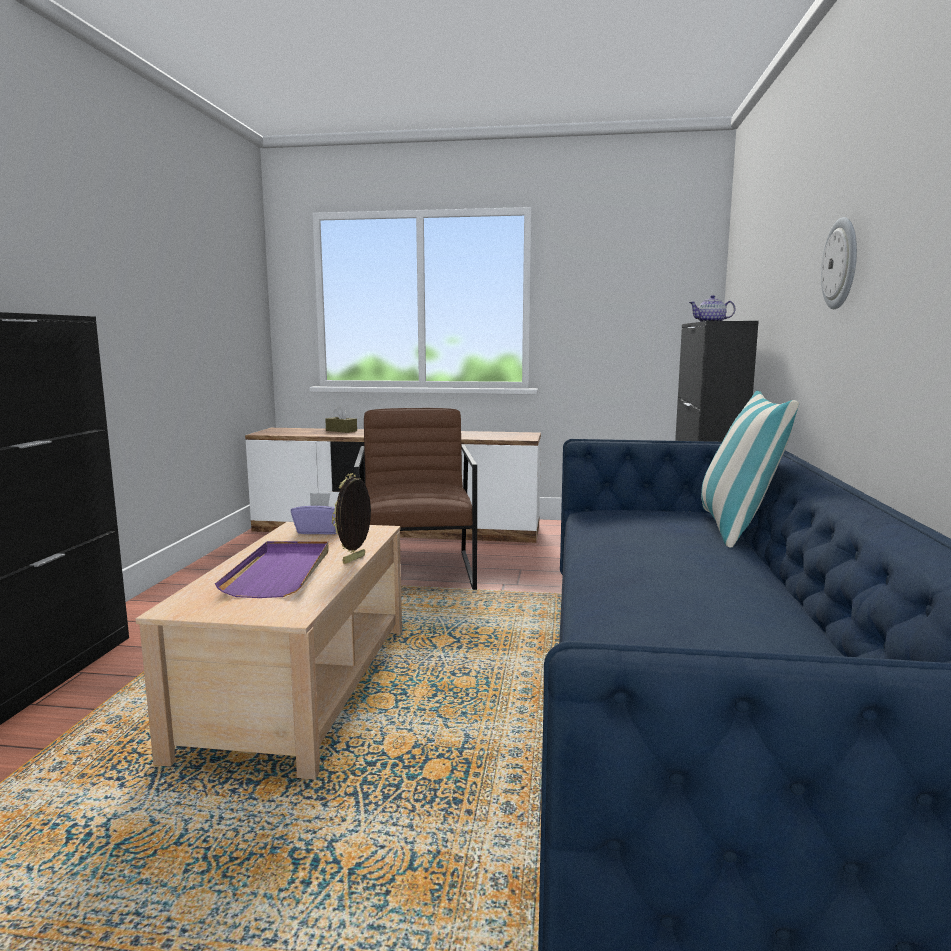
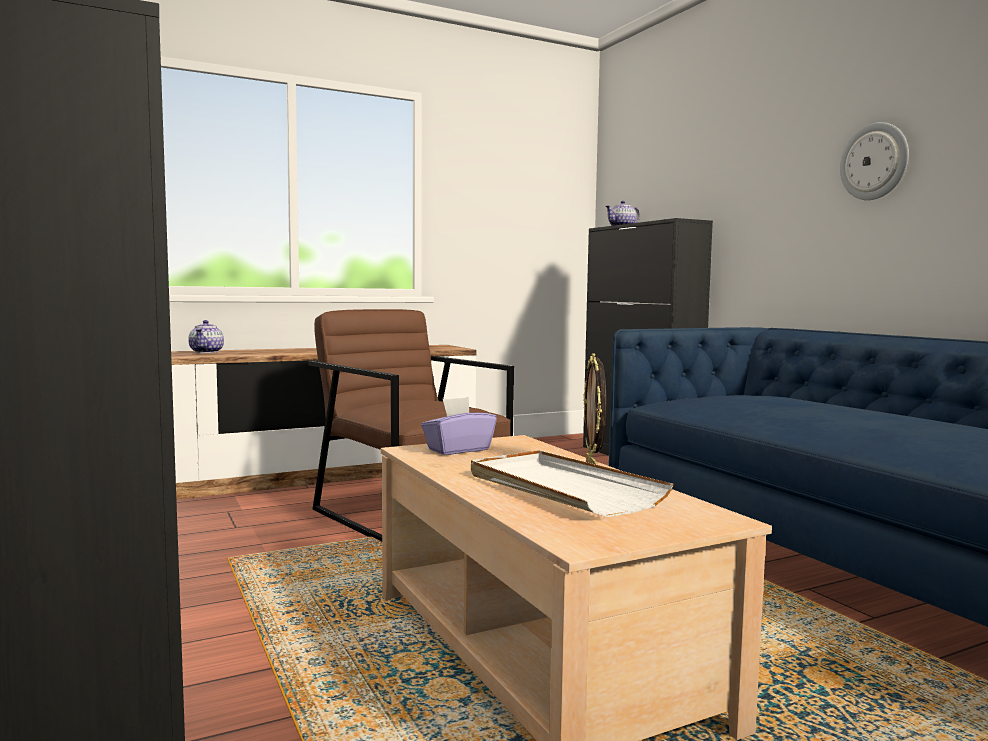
camera: 35 degrees left, 5 degrees down
purple tray [215,541,329,598] -> white tray [471,450,673,517]
brown tissue box [325,407,357,433] -> teapot [188,320,224,353]
pillow [701,391,799,548] -> none

